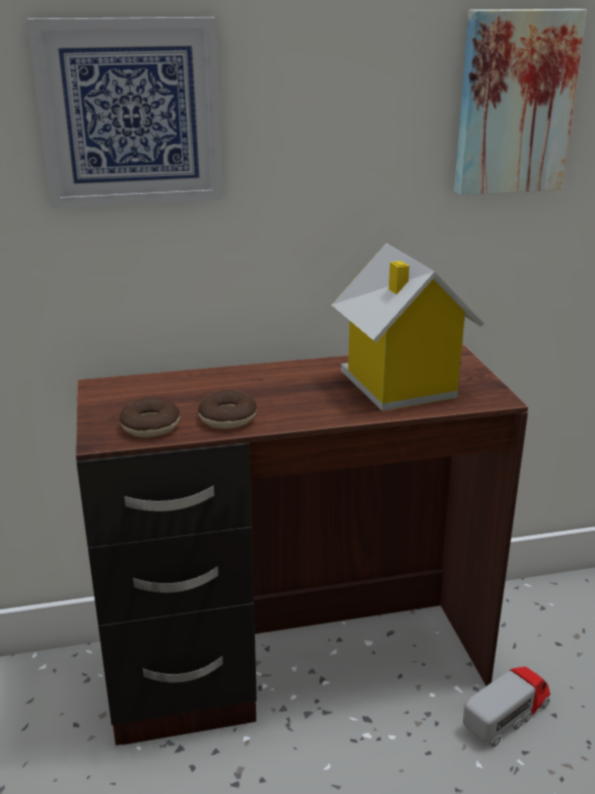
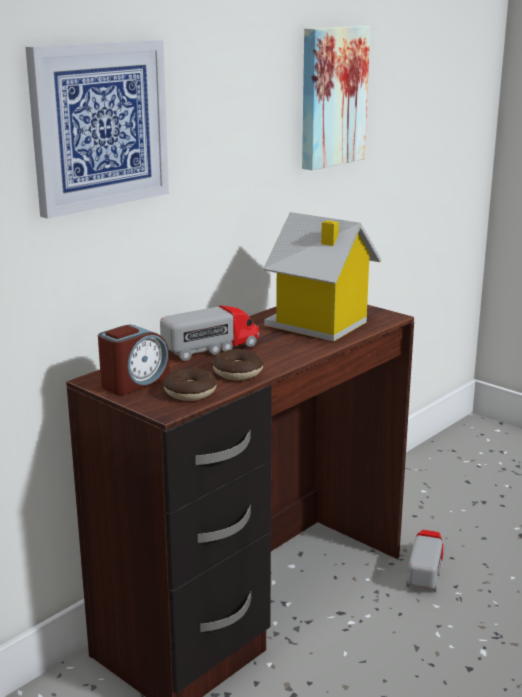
camera: 35 degrees left, 5 degrees down
none -> alarm clock [98,325,170,395]
none -> toy truck [160,305,259,361]

